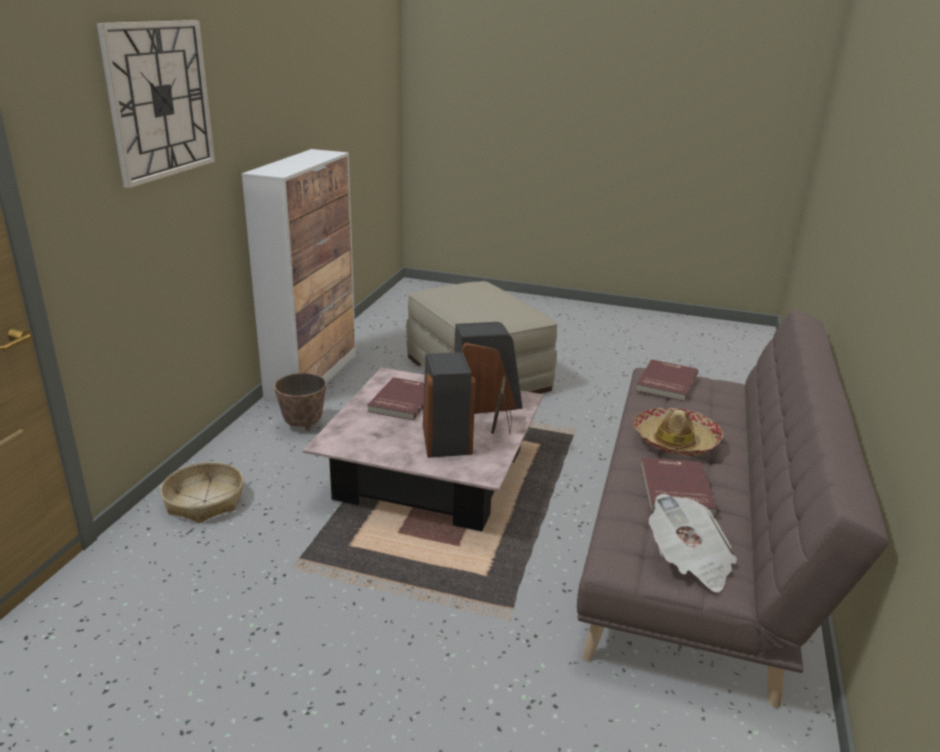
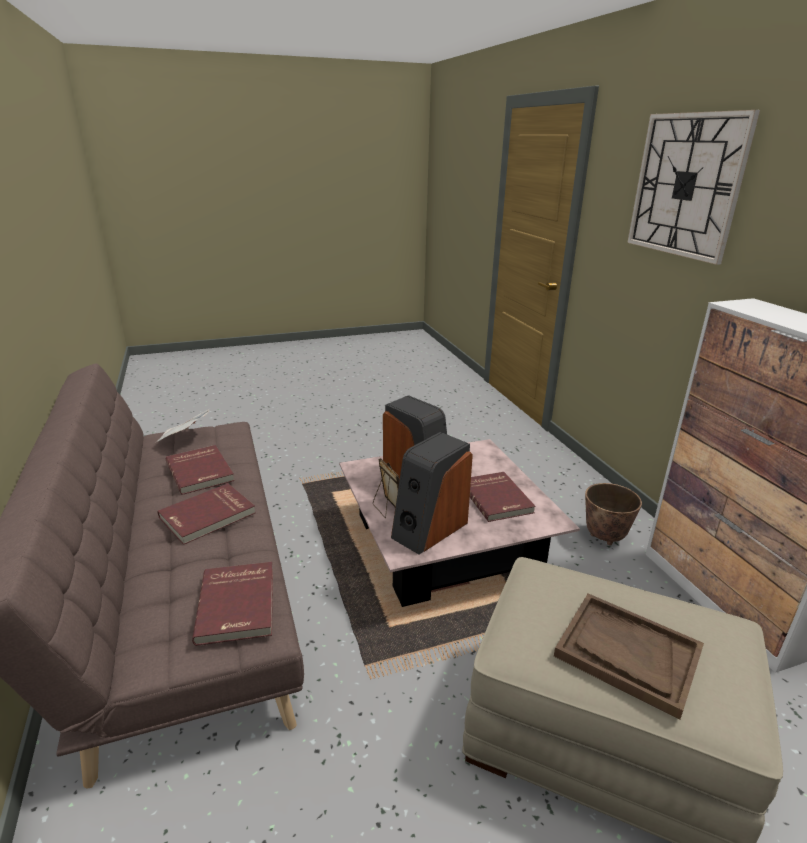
camera: 145 degrees right, 0 degrees up
basket [160,462,244,523] -> none
hat [632,408,723,456] -> red book [157,483,256,545]
none -> brown tray [554,593,704,719]

